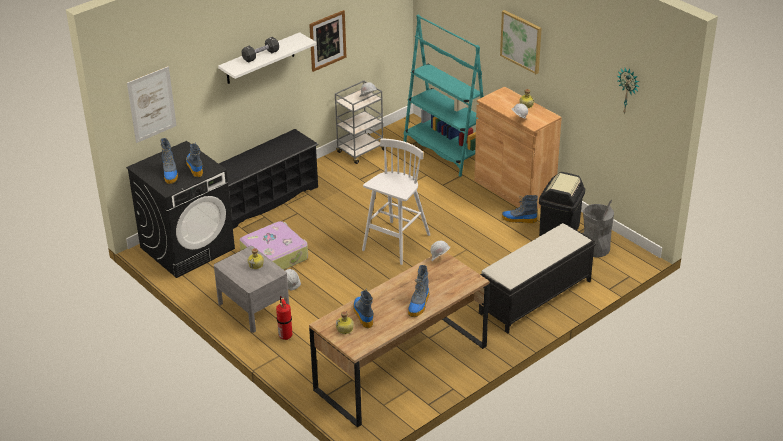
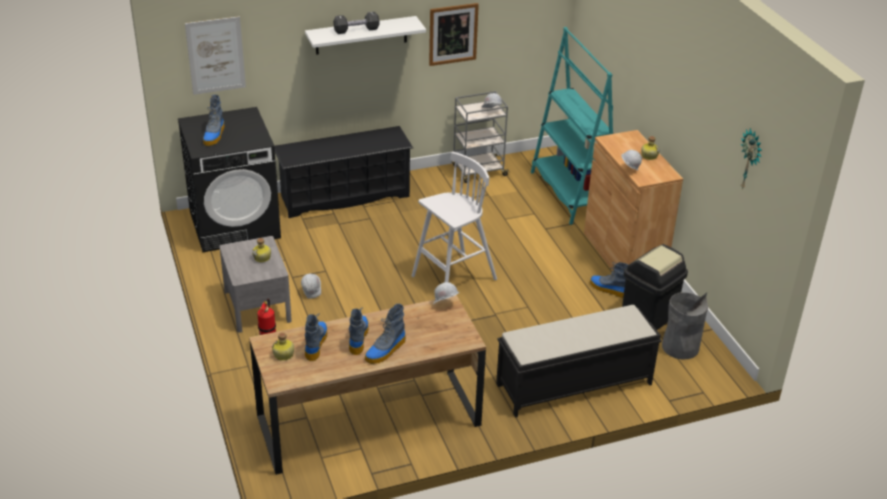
camera: 20 degrees right, 0 degrees up
boot [186,142,203,177] -> boot moved to [349,307,369,355]
suitcase [240,221,308,270] -> none
picture [500,10,542,74] -> none

